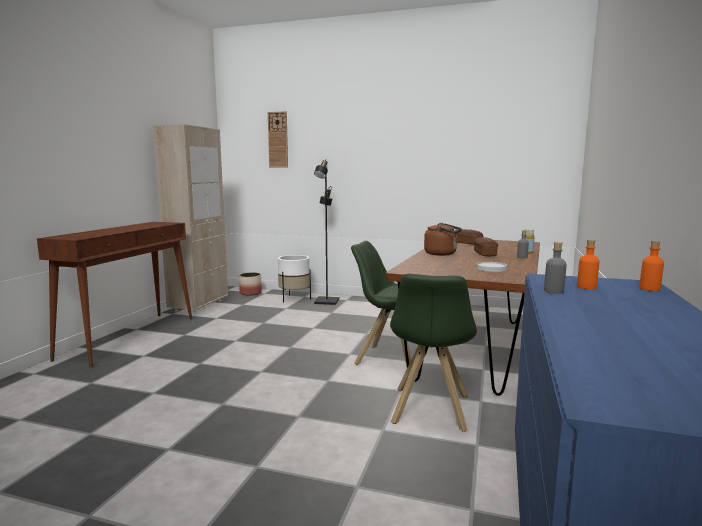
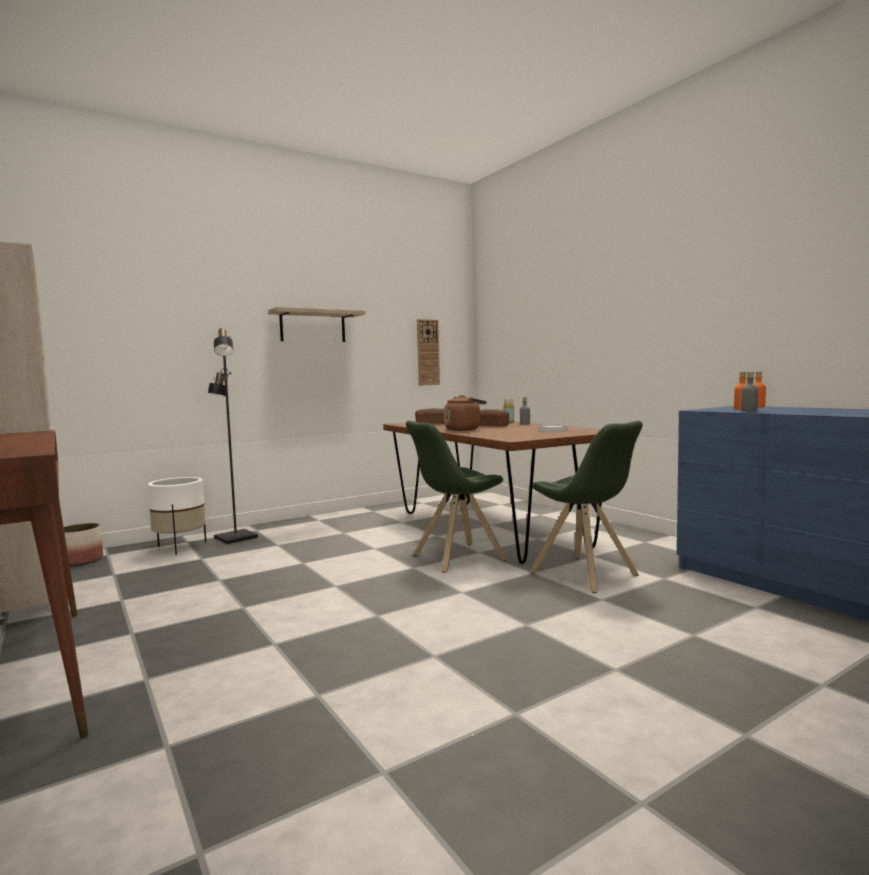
camera: 50 degrees left, 5 degrees down
wall clock [268,111,288,167] -> wall clock moved to [417,319,440,386]
none -> shelf [268,307,365,342]

